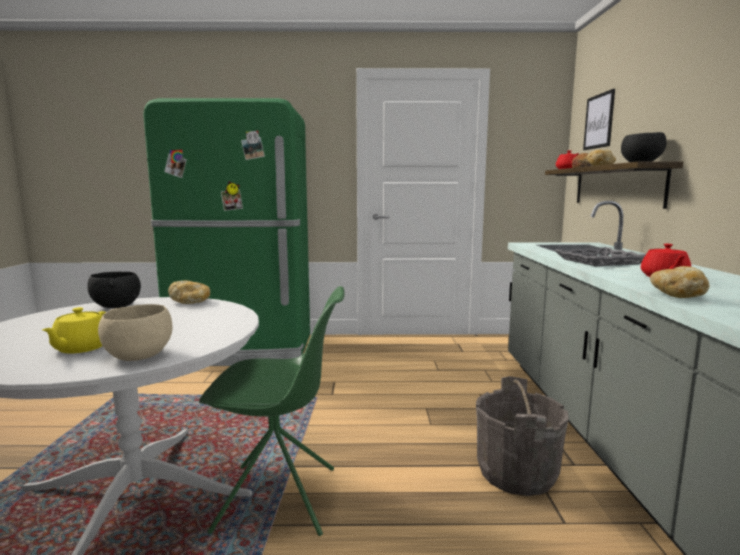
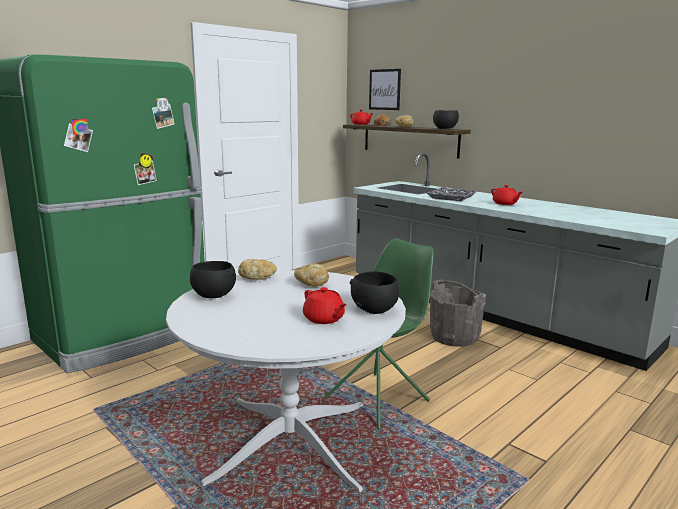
camera: 45 degrees left, 5 degrees up
yellow teapot [42,307,106,353] -> red teapot [303,287,347,324]
beige bowl [98,304,172,361] -> black bowl [349,271,399,314]
bread [650,266,710,298] -> bread moved to [294,263,329,287]

